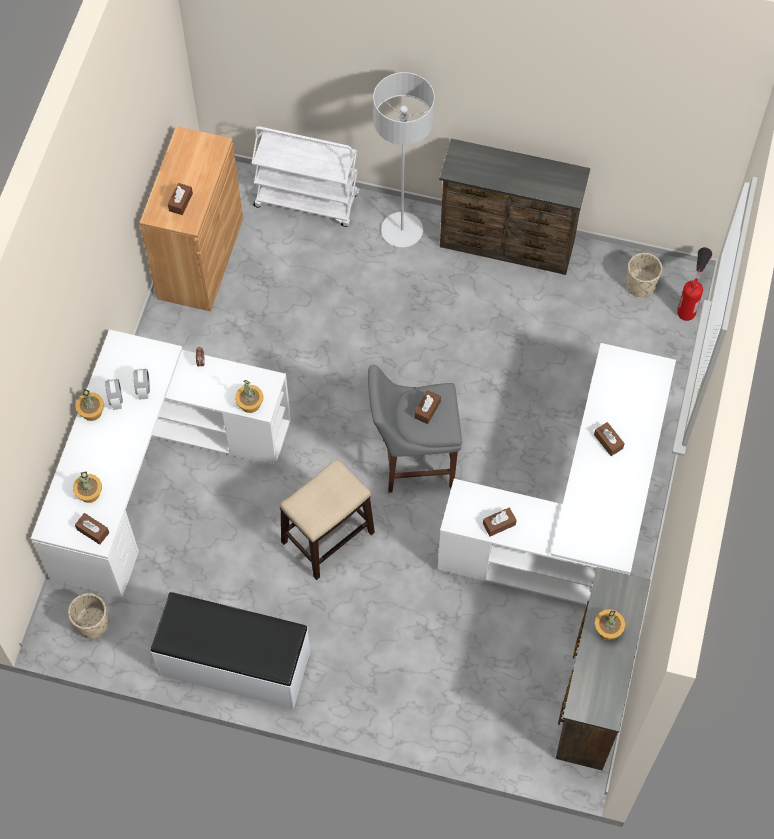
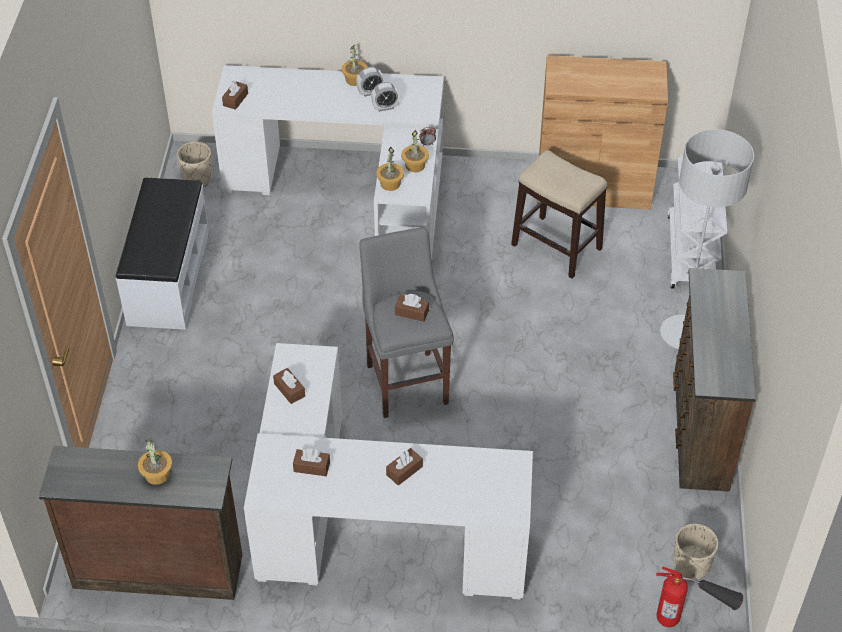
camera: 80 degrees right, 15 degrees down
potted plant [73,471,102,503] -> potted plant moved to [401,130,429,172]
brown tissue box [168,183,193,215] -> brown tissue box moved to [293,449,330,476]
stool [280,459,375,580] -> stool moved to [511,150,607,278]

